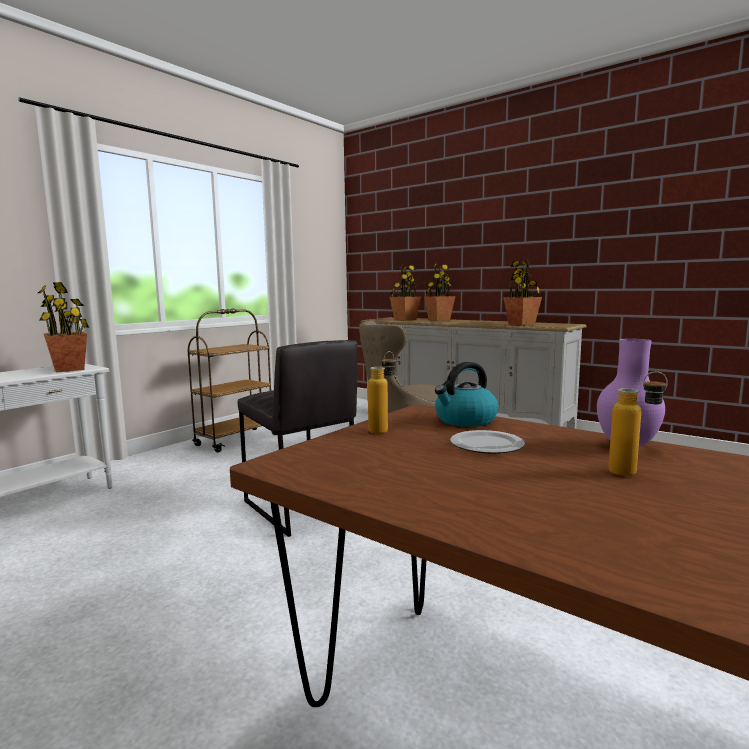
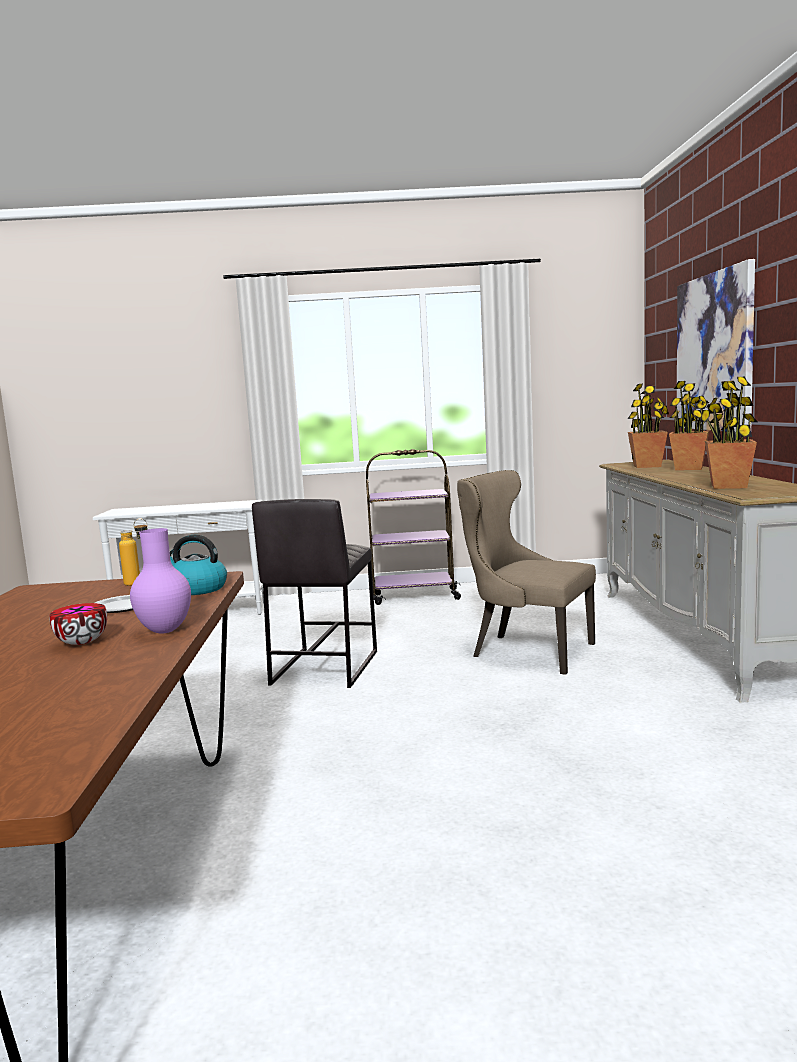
camera: 50 degrees right, 0 degrees up
potted plant [38,282,89,372] -> none
brown cart [188,308,277,453] -> purple cart [366,449,461,605]
bottle [609,371,668,476] -> bowl [50,603,107,645]
none -> picture [677,259,755,432]

